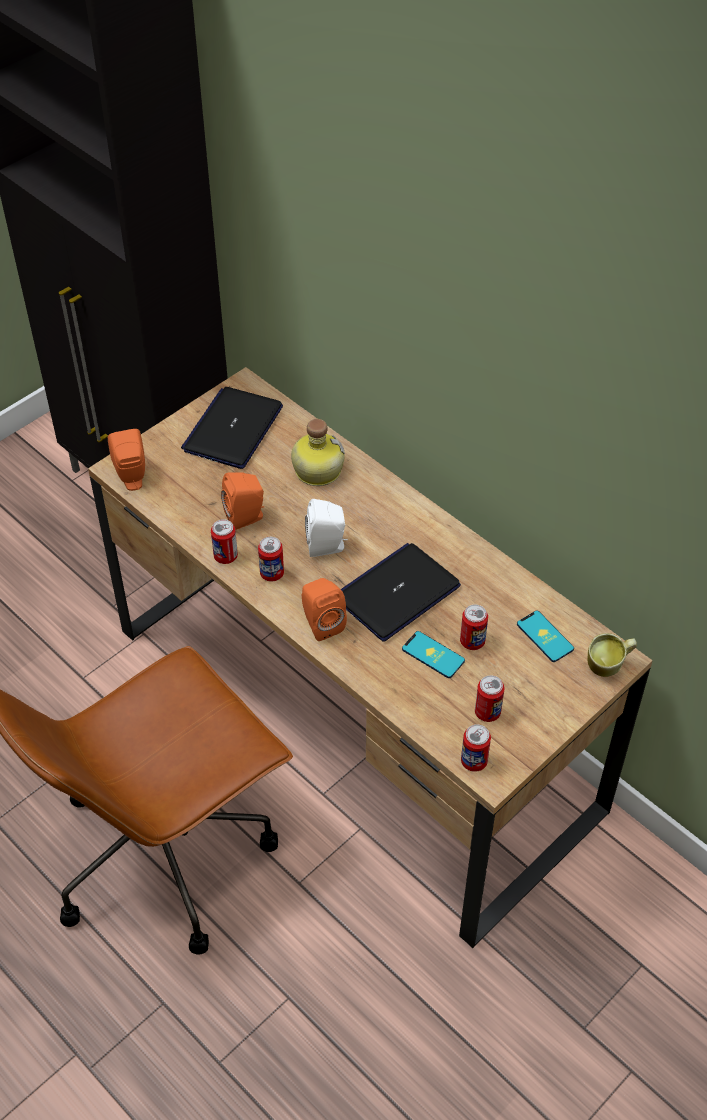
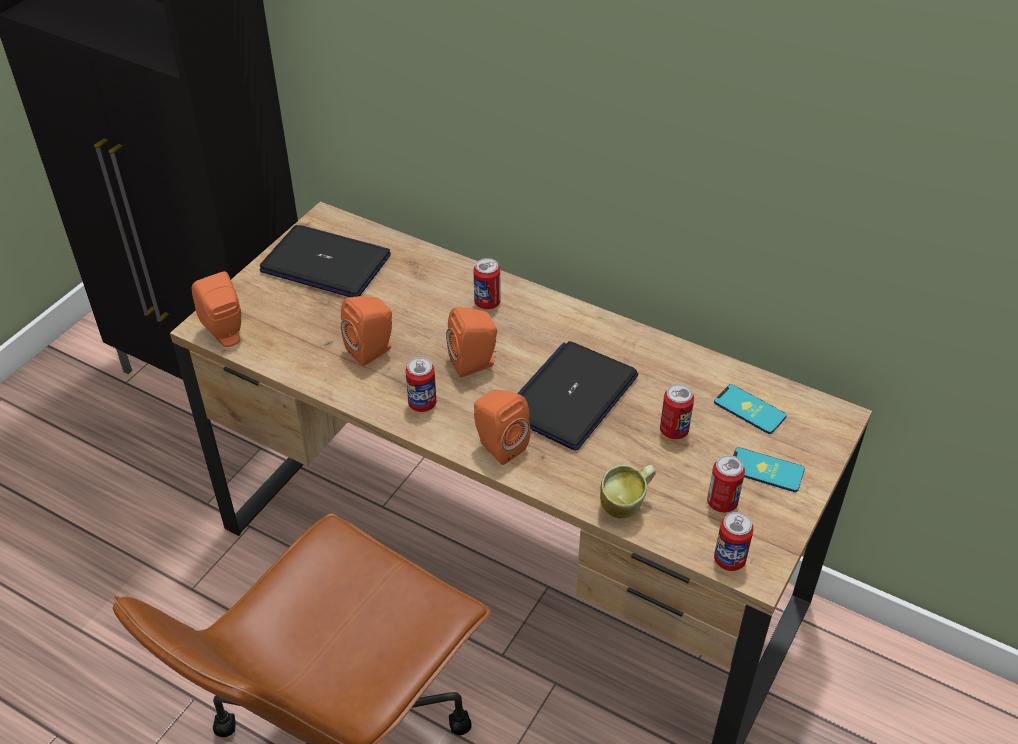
camera: 15 degrees left, 5 degrees down
laptop [181,387,283,469] -> laptop turned 105 degrees clockwise [259,225,391,297]
can [211,519,238,564] -> can moved to [474,258,501,309]
bottle [291,419,345,486] -> none
white speaker [305,499,348,557] -> orange speaker [446,307,497,377]
phone [402,631,465,678] -> phone moved to [733,447,805,492]
mug [587,633,637,677] -> mug moved to [600,464,656,518]

